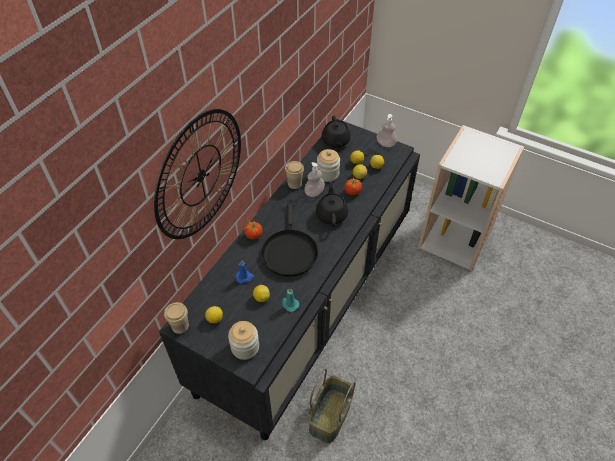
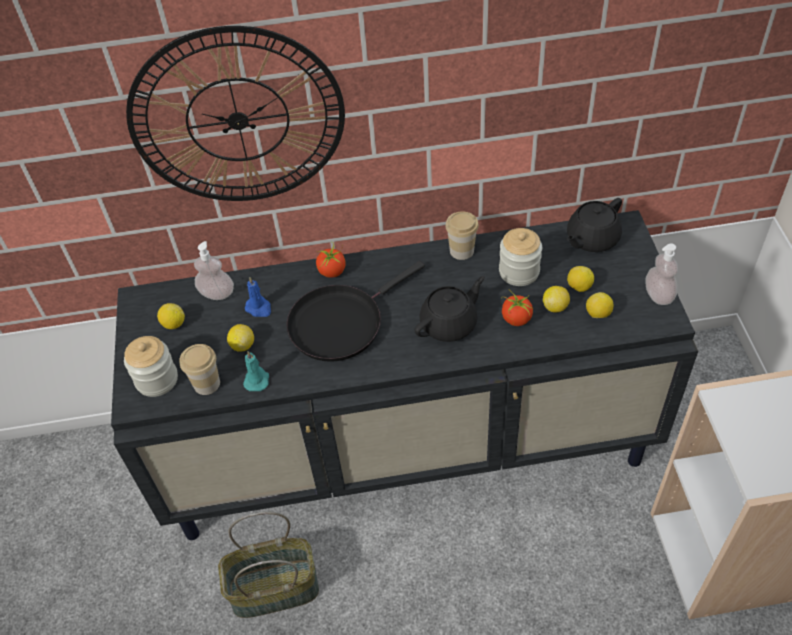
camera: 55 degrees right, 0 degrees up
cup [164,302,189,334] -> cup moved to [179,344,220,395]
soap dispenser [304,162,325,197] -> soap dispenser moved to [194,241,234,300]

